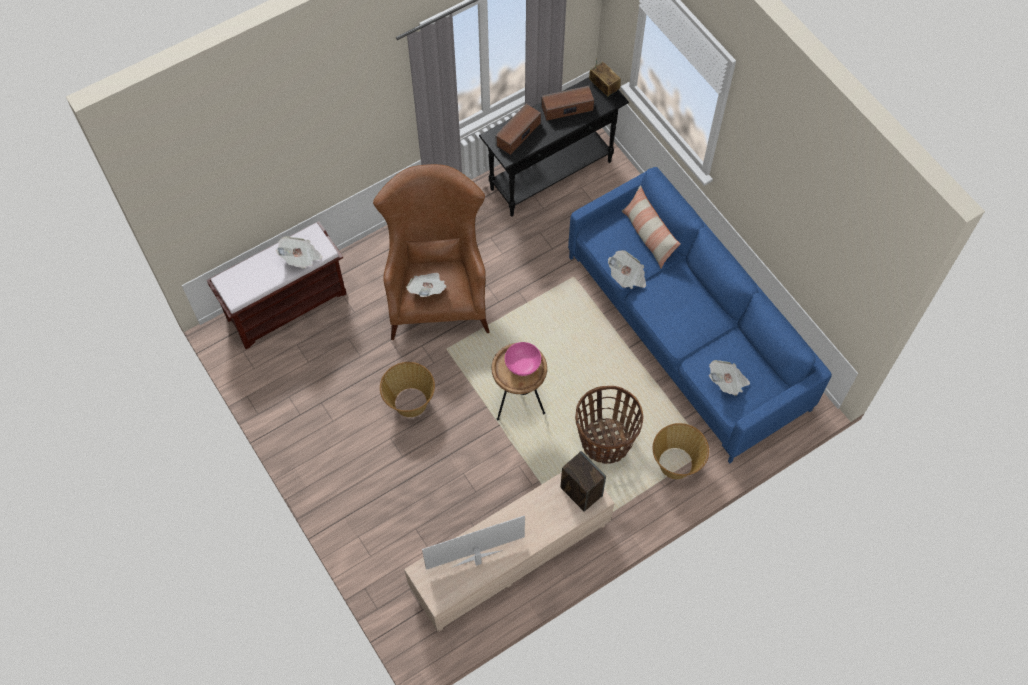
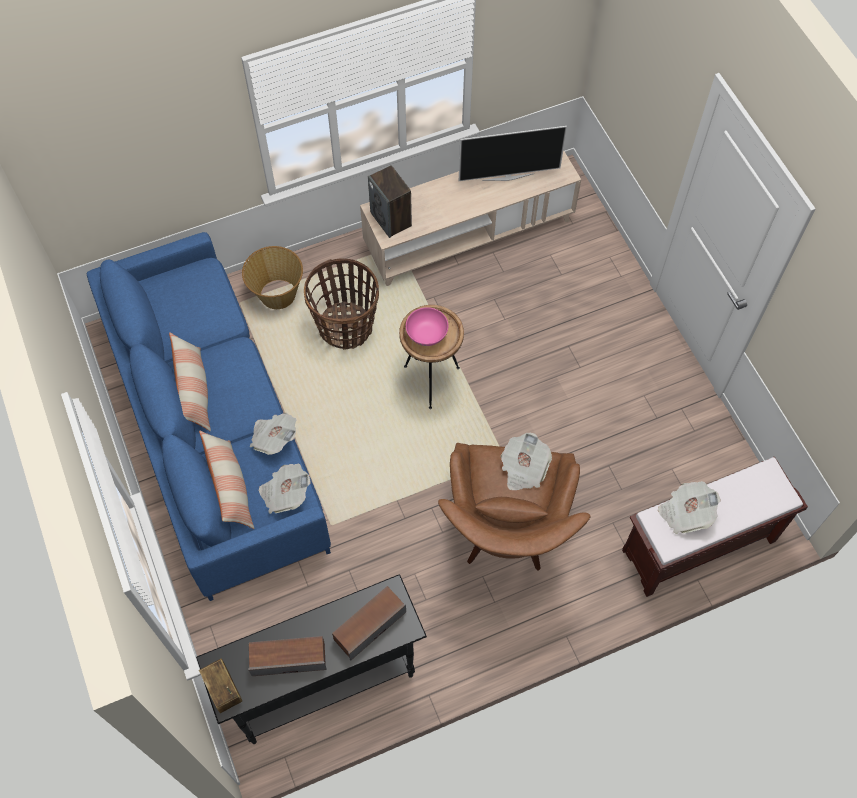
camera: 170 degrees left, 0 degrees up
basket [380,362,435,417] -> none
newspaper [709,360,750,396] -> newspaper moved to [258,464,311,514]
none -> pillow [169,332,211,432]

